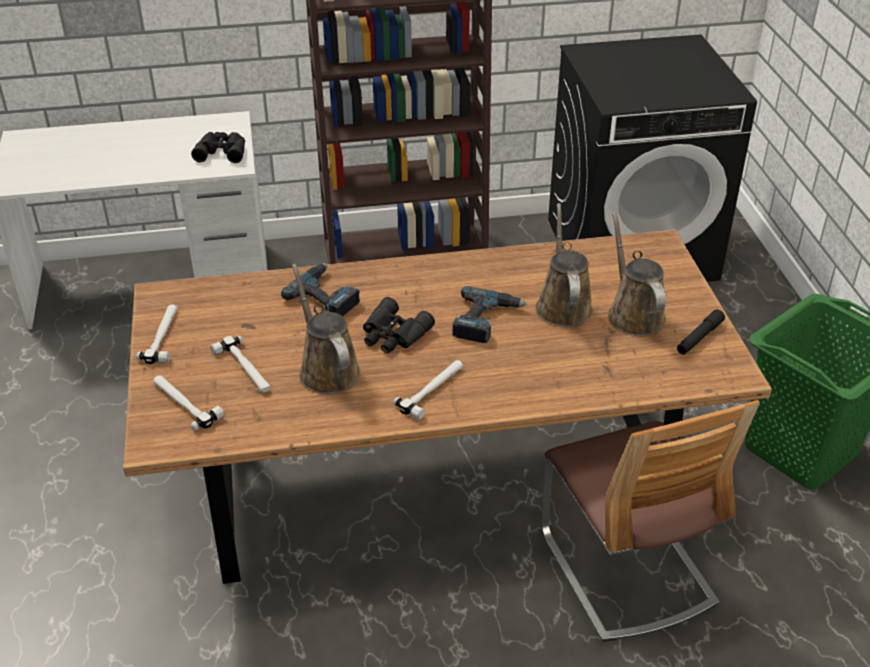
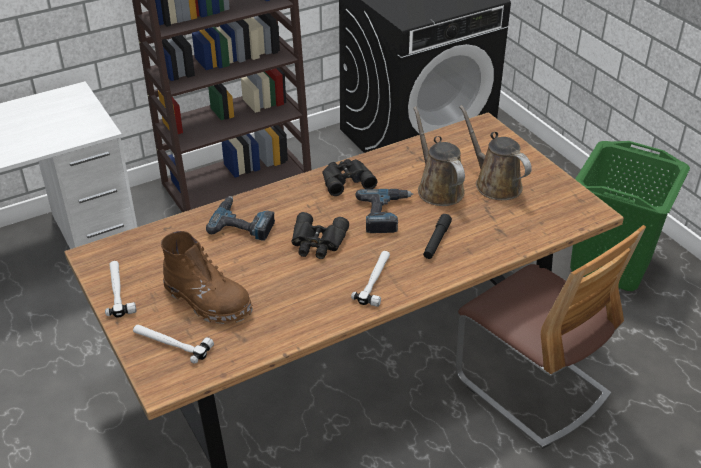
camera: 20 degrees left, 0 degrees up
black binoculars [191,132,245,163] -> black binoculars moved to [322,159,377,196]
hammer [211,335,271,393] -> brown boot [161,231,253,324]
brown watering can [292,264,360,394] -> none
black flashlight [677,309,725,355] -> black flashlight moved to [423,214,452,259]

